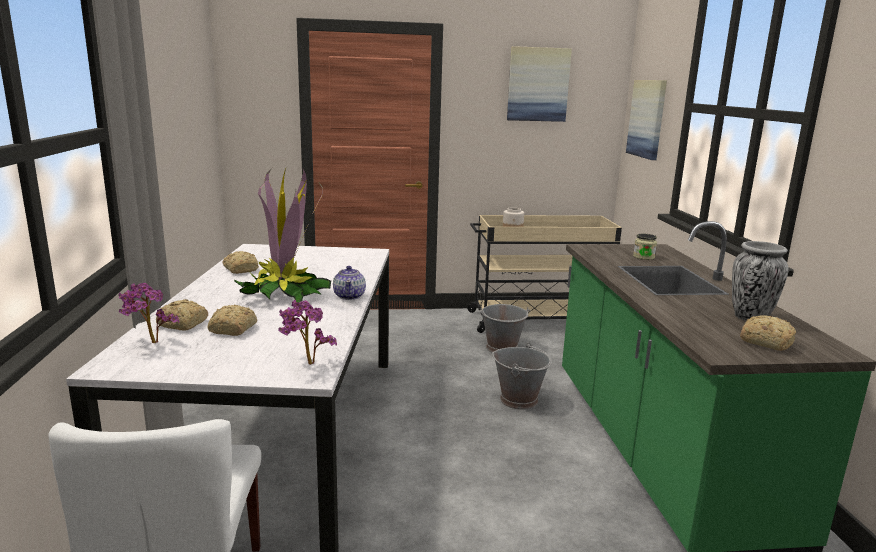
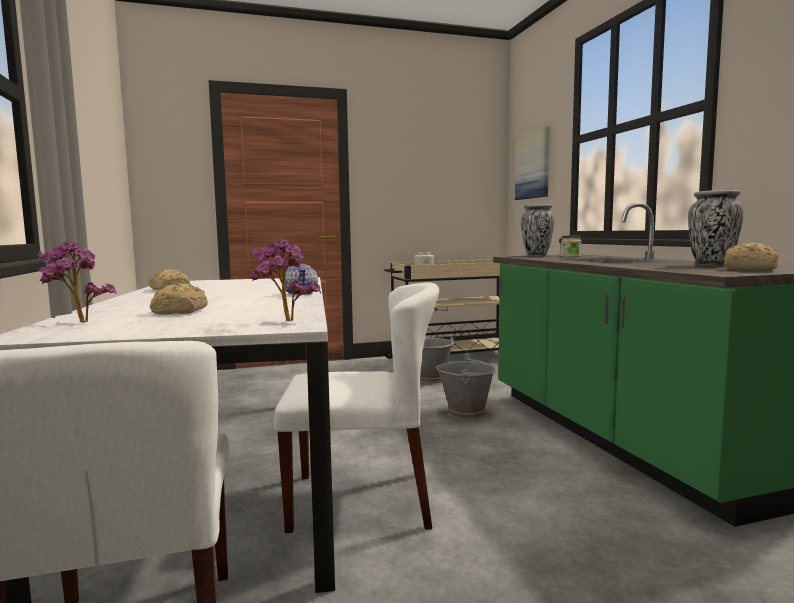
camera: 10 degrees left, 10 degrees down
bread [156,299,208,330] -> none
potted plant [234,168,331,303] -> none
picture [507,46,572,122] -> none
none -> white chair [274,283,439,533]
none -> vase [521,204,554,256]

